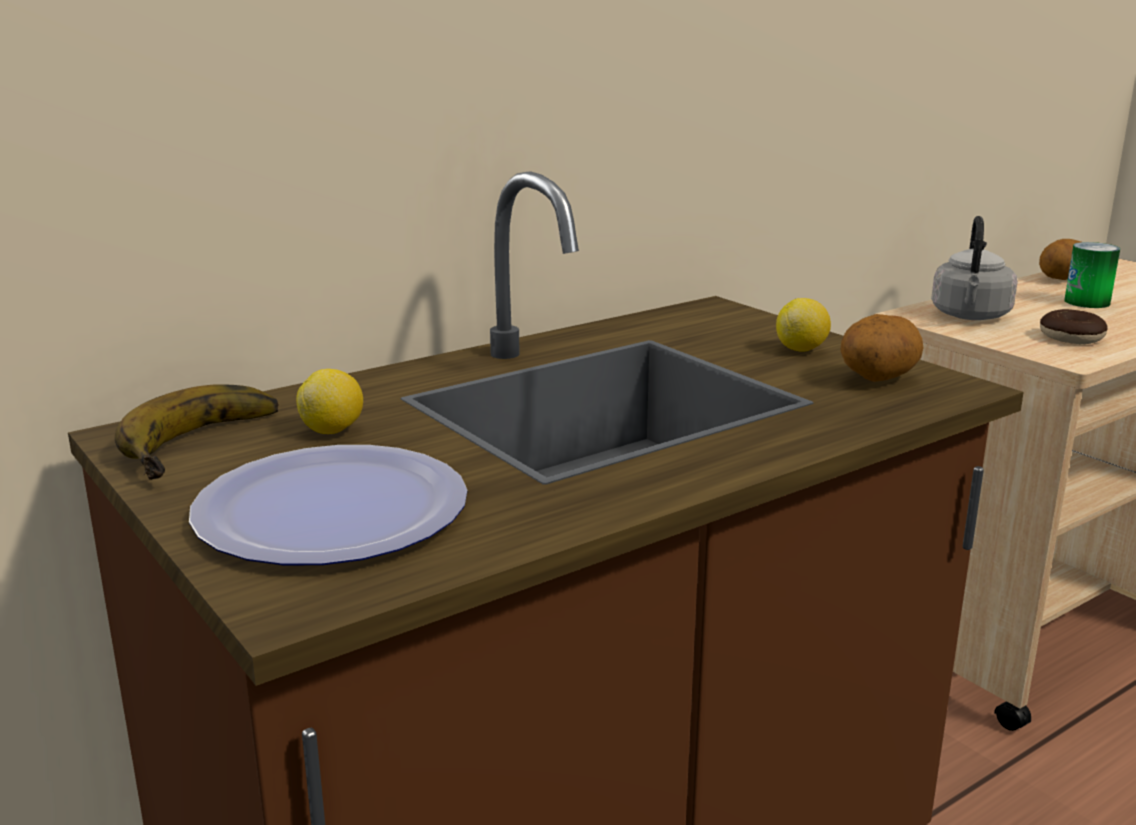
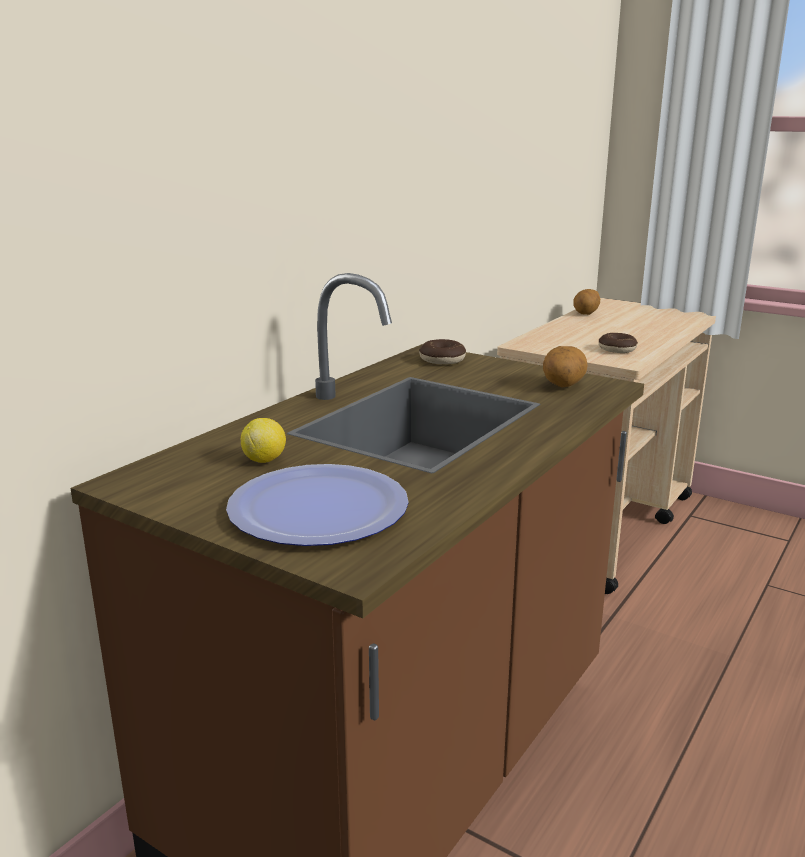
camera: 20 degrees left, 0 degrees up
banana [115,384,278,480] -> none
lemon [776,298,831,351] -> none
grey kettle [931,216,1018,320] -> none
can [1064,242,1120,308] -> none
none -> donut [419,339,466,365]

